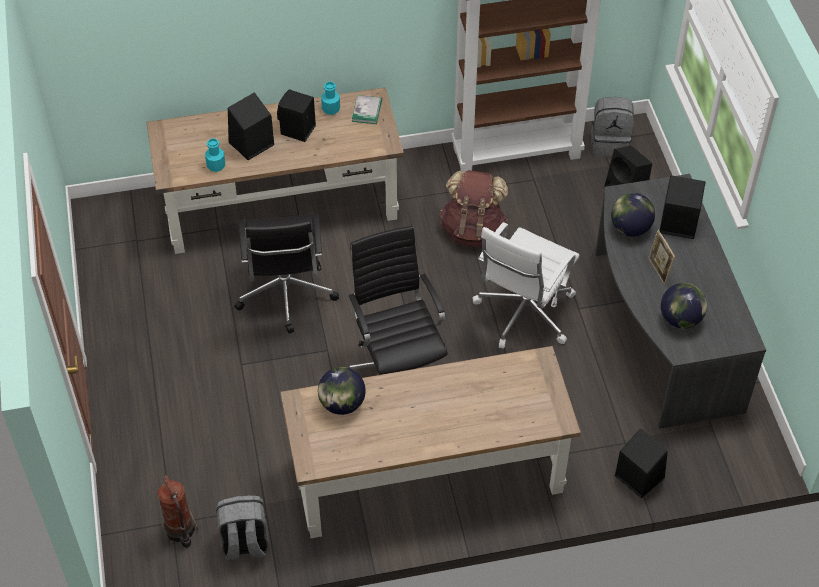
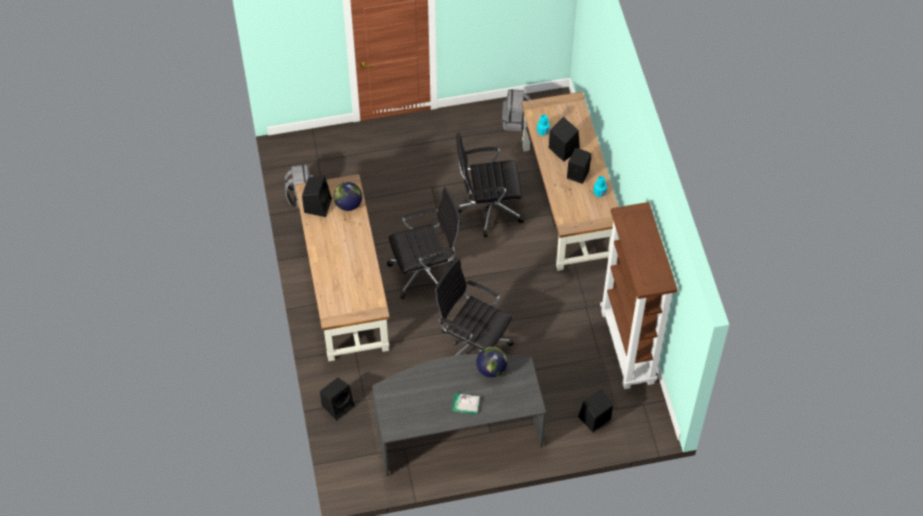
camera: 90 degrees right, 5 degrees up
fire extinguisher [157,475,198,548] -> none
book [352,95,382,124] -> book moved to [452,393,480,414]
brown backpack [440,170,508,247] -> none
white office chair [472,222,579,349] -> black office chair [434,258,514,356]
grey backpack [591,97,634,156] -> grey backpack moved to [502,89,531,131]
picture frame [648,230,675,285] -> none
black speaker [660,175,706,239] -> black speaker moved to [302,176,332,217]
globe [661,283,707,329] -> none

